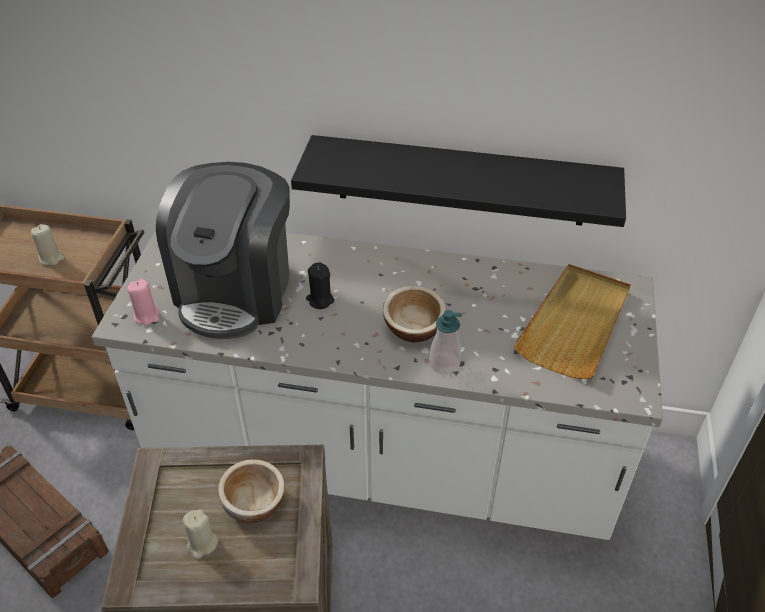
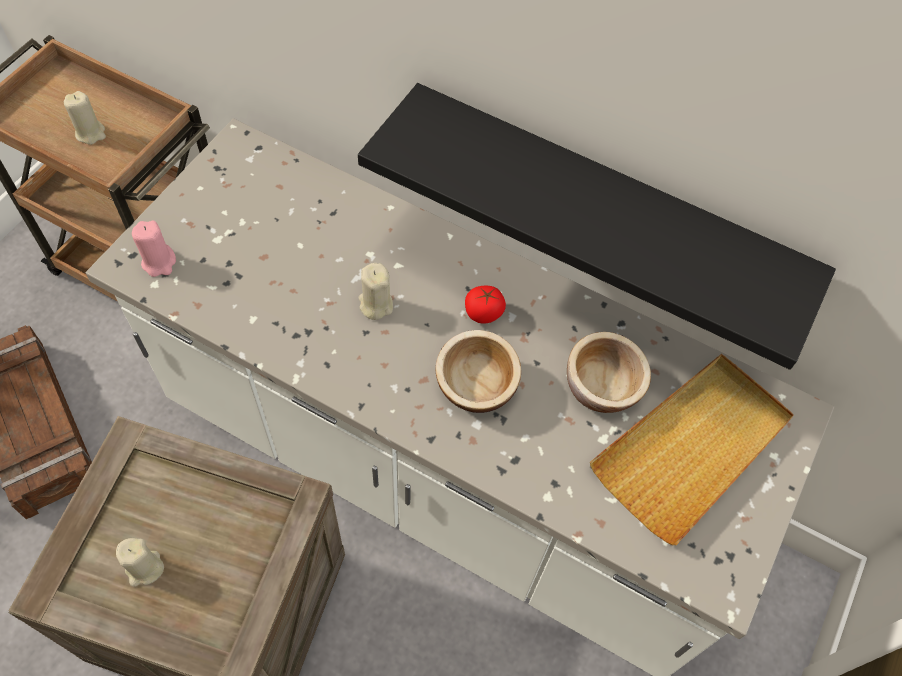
camera: 15 degrees right, 15 degrees up
coffee machine [156,162,290,339] -> none
bowl [218,459,285,523] -> bowl moved to [567,332,651,413]
black candle [306,262,334,309] -> beige candle [359,263,393,320]
soap dispenser [430,310,462,374] -> none
none -> tomato [465,286,506,324]

